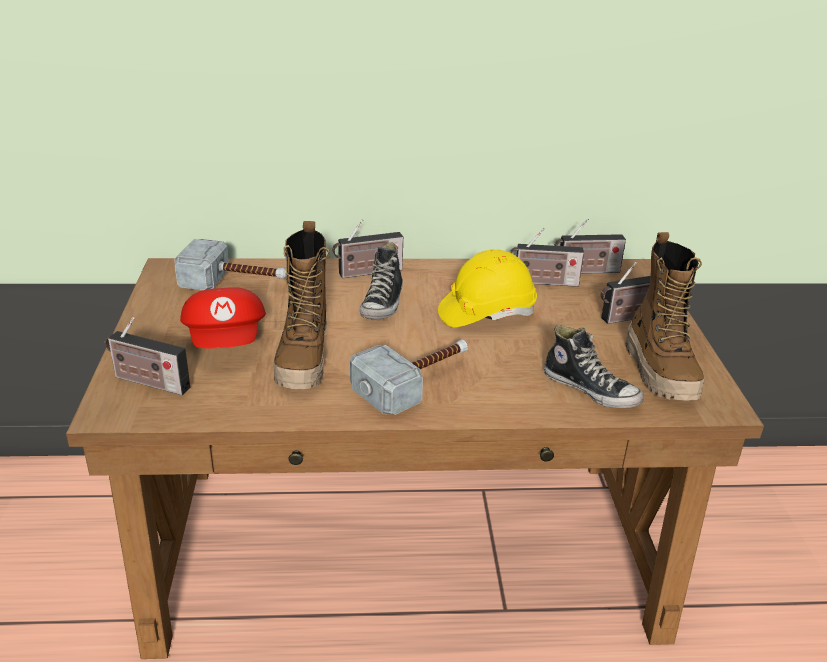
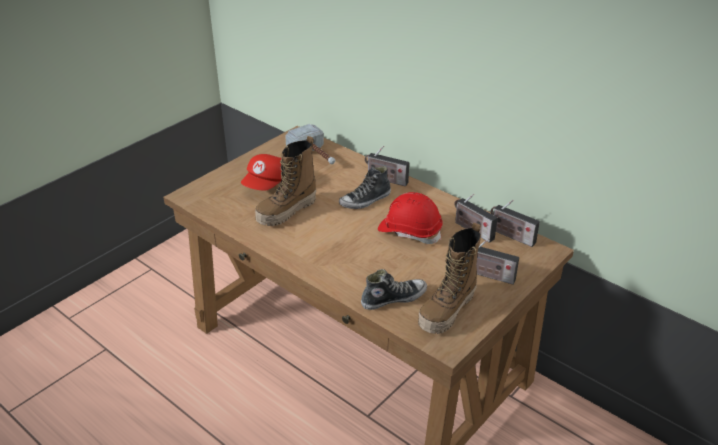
camera: 45 degrees right, 5 degrees up
radio [105,317,190,395] -> none
hammer [350,339,468,415] -> none
yellow hard hat [438,249,537,327] -> red hard hat [378,192,443,244]
shoe [544,325,644,408] -> shoe turned 105 degrees counterclockwise [361,269,427,310]

